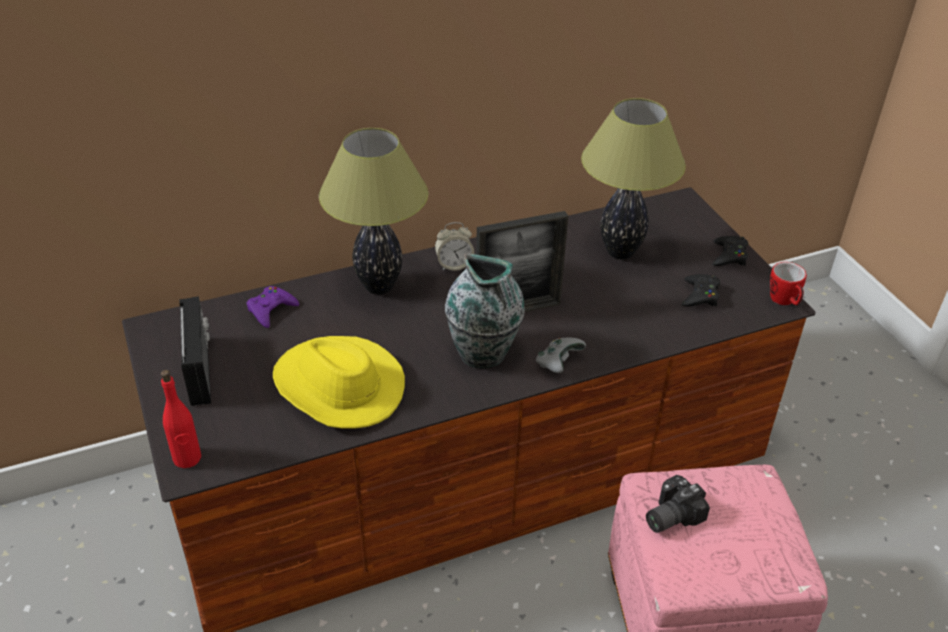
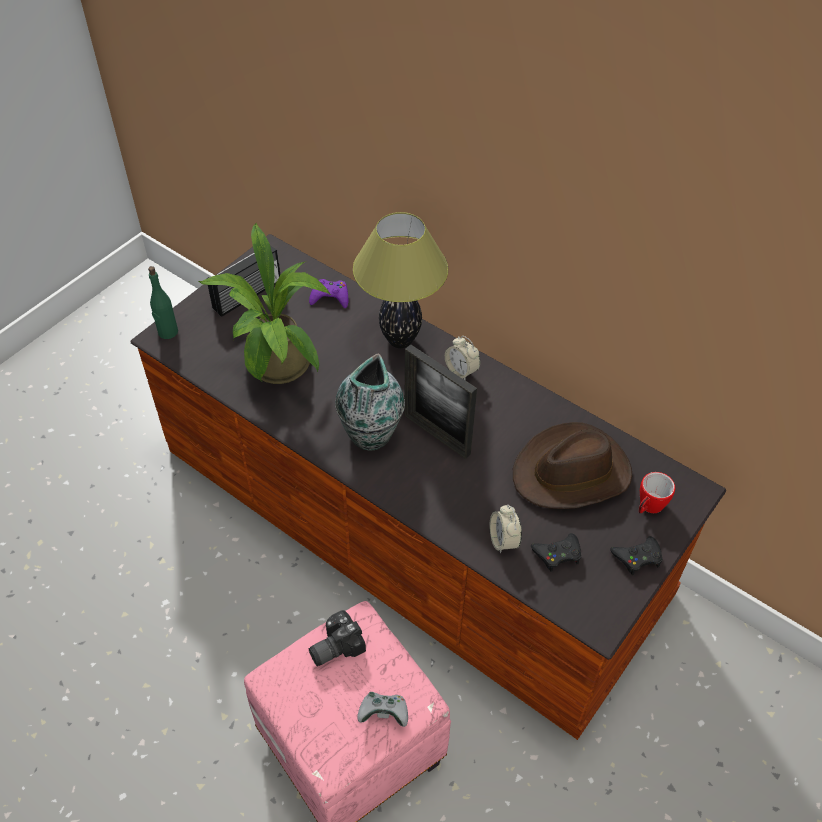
camera: 60 degrees right, 10 degrees up
red bottle [161,369,201,468] -> green bottle [148,266,178,339]
yellow hat [273,336,405,428] -> potted plant [199,222,331,384]
grey game controller [536,338,586,373] -> grey game controller moved to [357,692,408,727]
table lamp [581,98,686,260] -> brown hat [513,422,632,509]
camera [646,475,710,533] -> camera turned 60 degrees counterclockwise [309,610,366,666]
mug [770,262,807,306] -> mug moved to [638,472,675,513]
none -> alarm clock [489,505,522,554]

